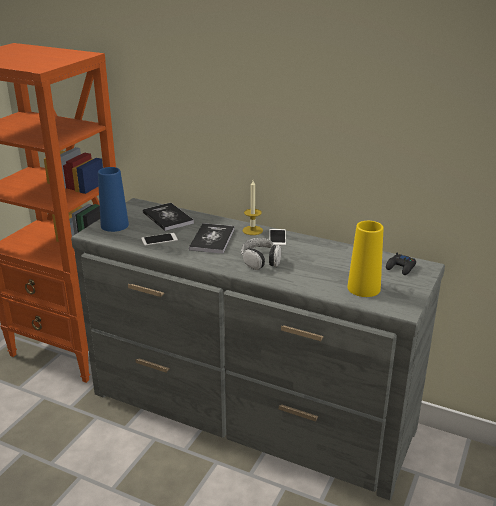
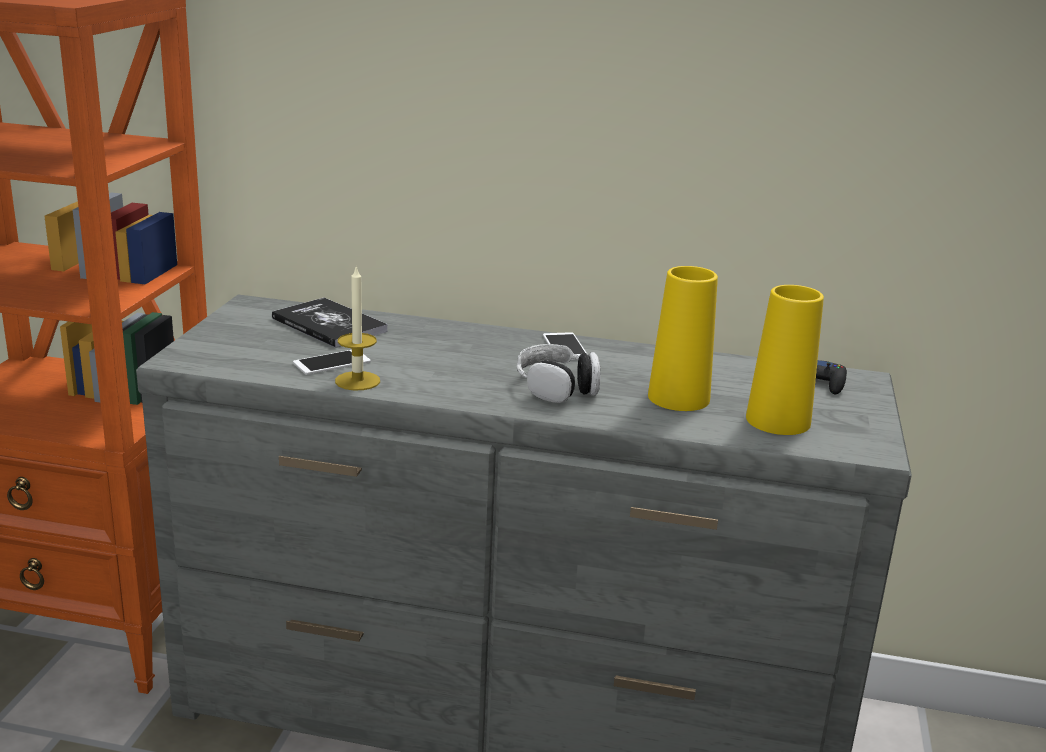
camera: 15 degrees left, 5 degrees down
blue vase [98,167,129,232] -> none
book [189,223,235,254] -> none
candle [243,180,263,235] -> candle moved to [335,265,380,390]
none -> yellow vase [648,266,718,411]

